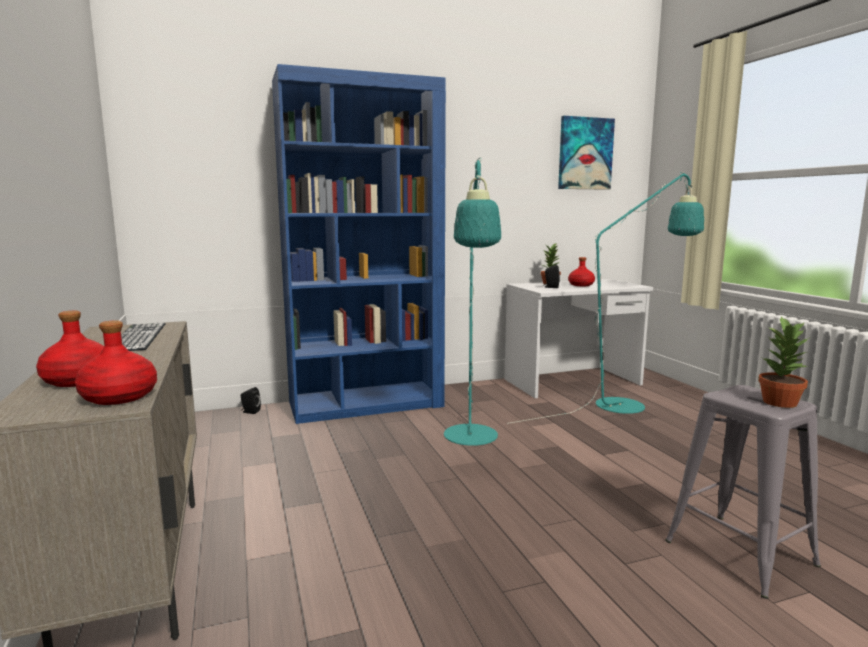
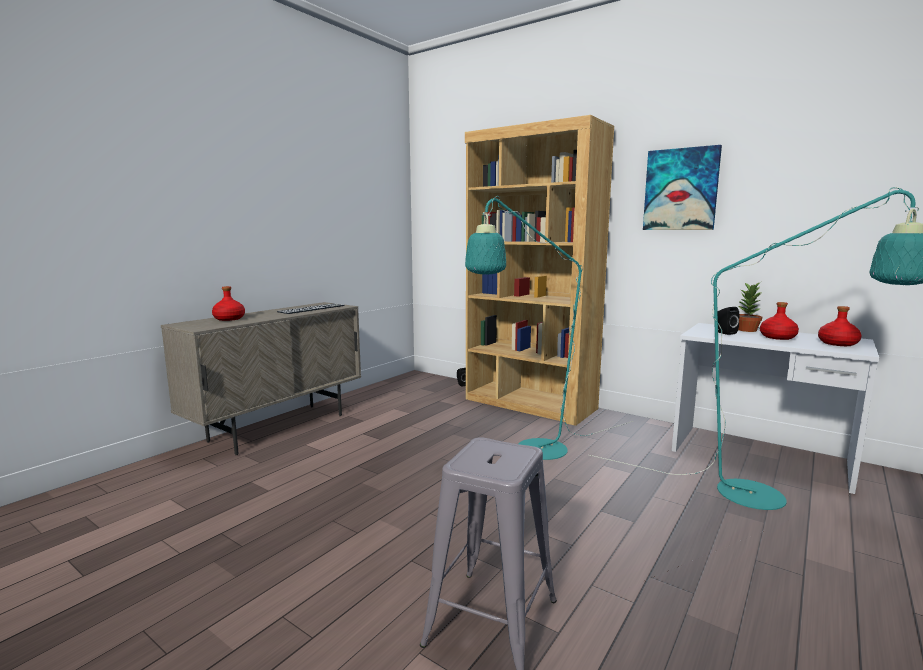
camera: 55 degrees right, 0 degrees up
red bottle [75,320,157,405] -> red bottle moved to [818,306,862,346]
blue bookcase [272,64,446,424] -> brown bookcase [465,115,614,426]
picture [558,116,615,190] -> picture moved to [643,145,722,230]
potted plant [758,316,809,408] -> none

